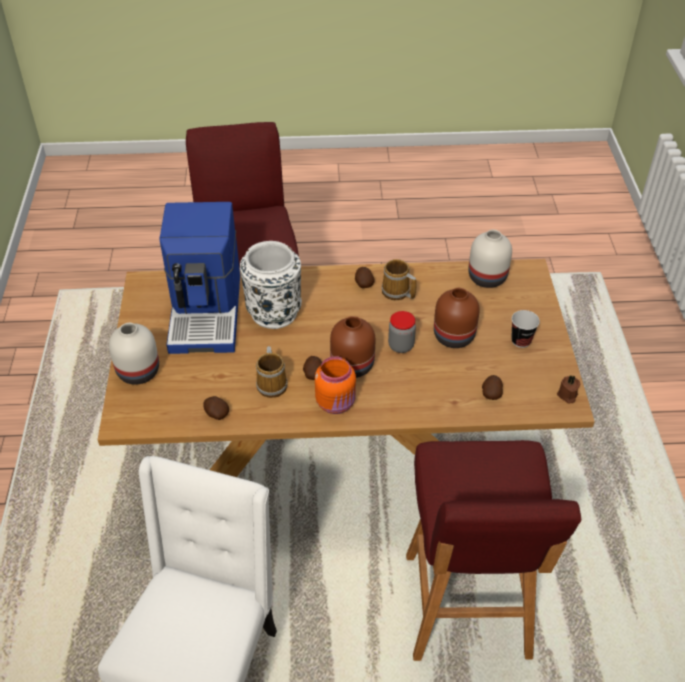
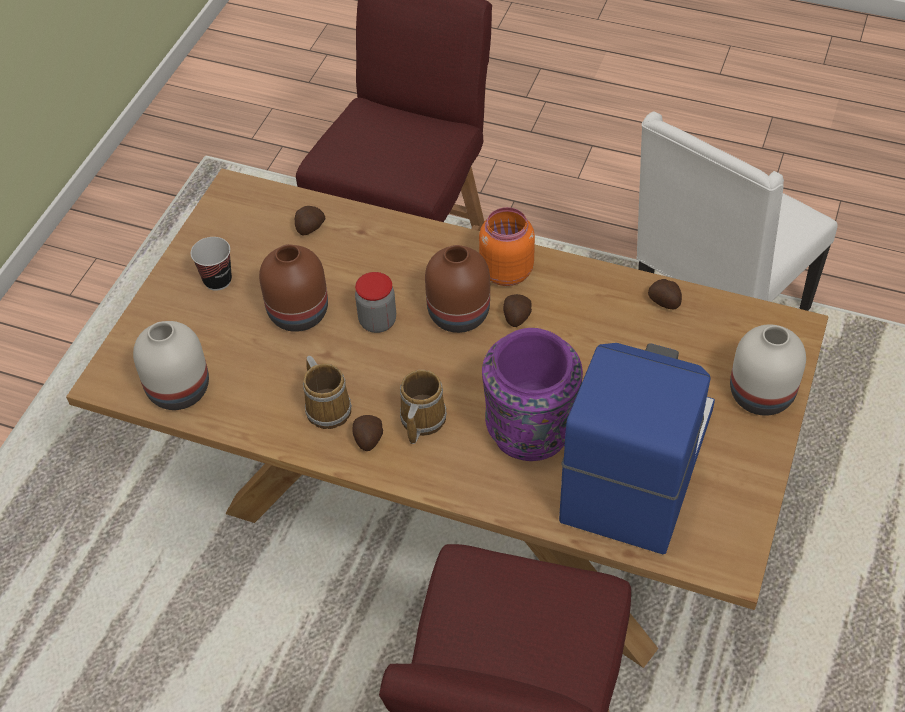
camera: 155 degrees left, 5 degrees up
white vase [240,241,302,329] -> purple vase [482,328,583,461]
mug [256,346,288,398] -> mug moved to [400,370,447,444]
brown candle [557,376,580,403] -> none

